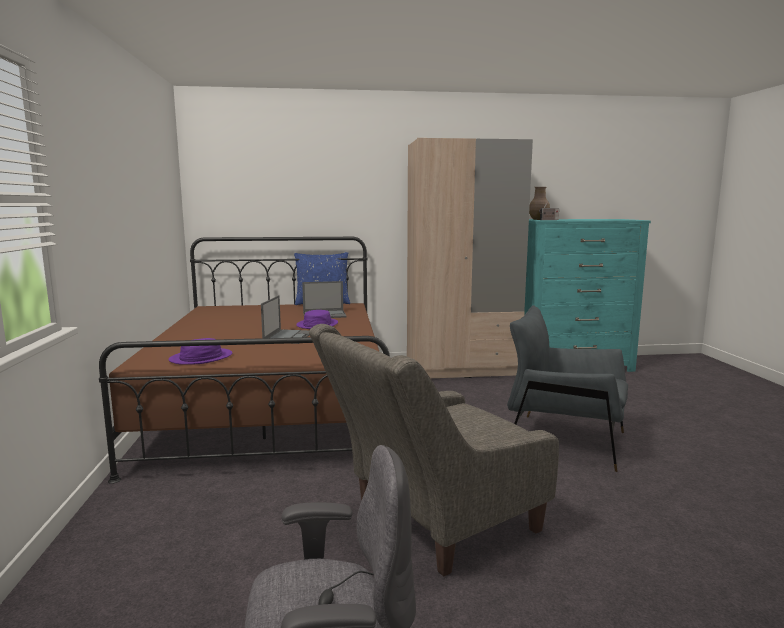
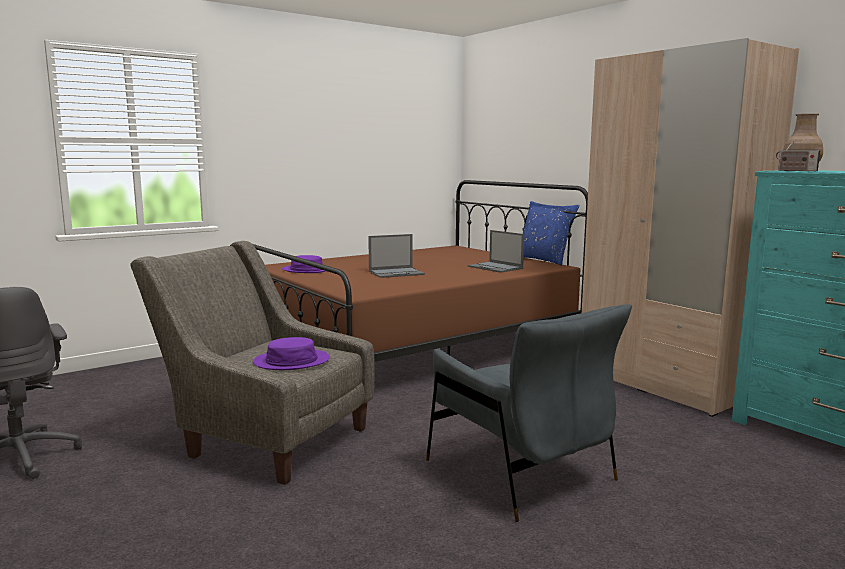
camera: 60 degrees right, 0 degrees up
purple hat [296,310,338,329] -> purple hat moved to [253,337,330,370]
grey armchair [507,305,628,472] -> grey armchair turned 150 degrees clockwise [426,304,632,522]

